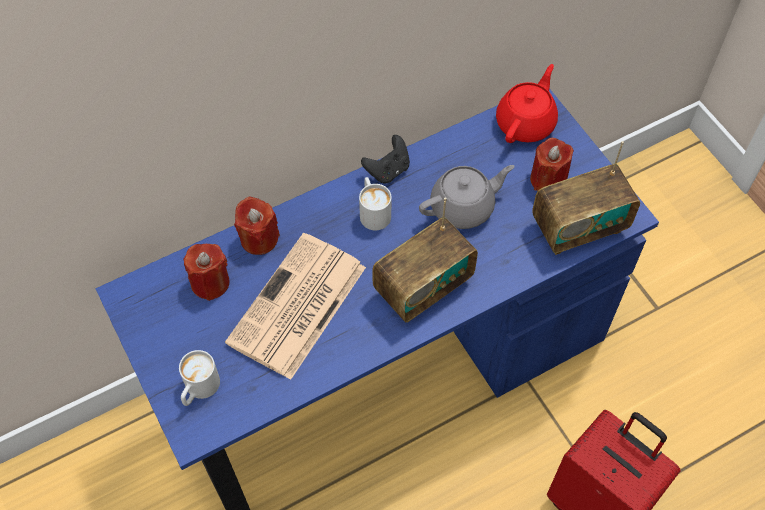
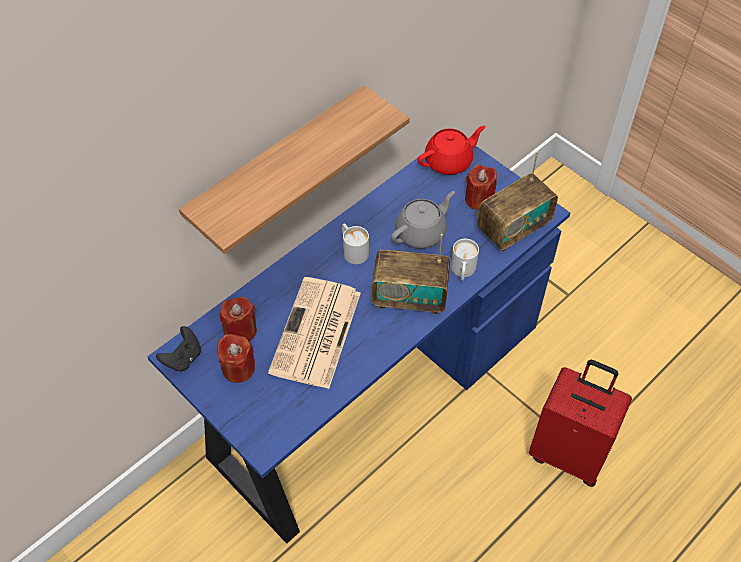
camera: 15 degrees left, 5 degrees down
white mug [179,350,220,406] -> white mug moved to [451,239,479,281]
red candle [234,196,280,255] -> red candle moved to [217,334,255,383]
black game controller [361,135,410,183] -> black game controller moved to [156,326,201,372]
radio [372,197,478,323] -> radio turned 60 degrees clockwise [372,234,450,314]
red teapot [496,64,558,143] -> red teapot turned 45 degrees clockwise [418,126,485,175]
none -> shelf [179,85,410,254]

